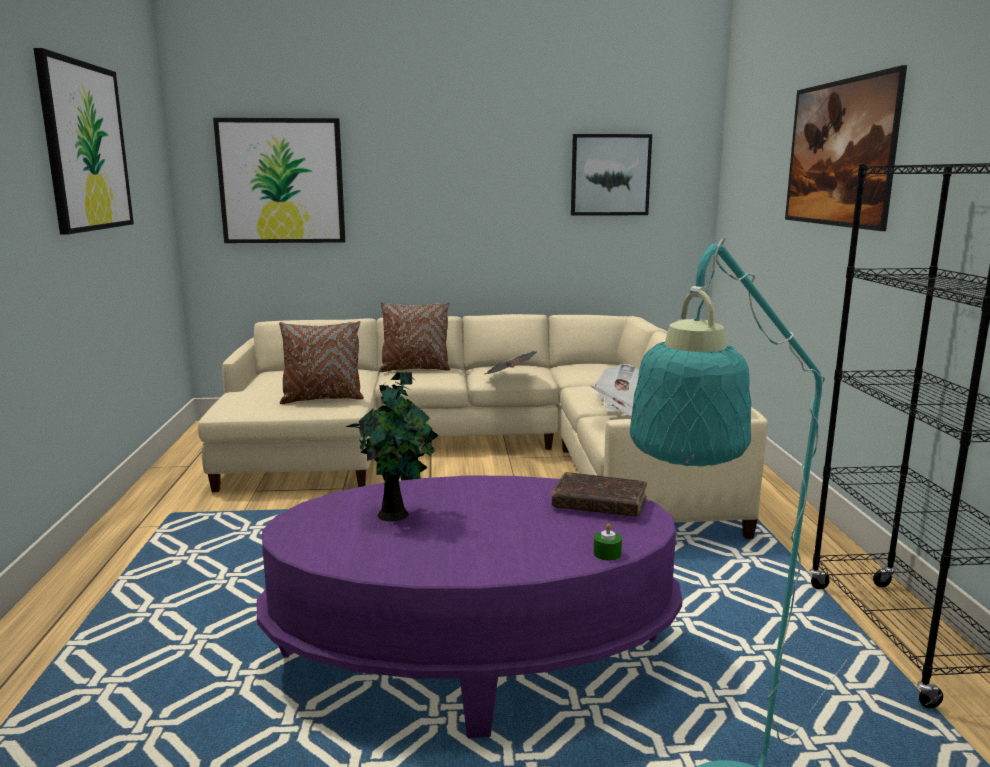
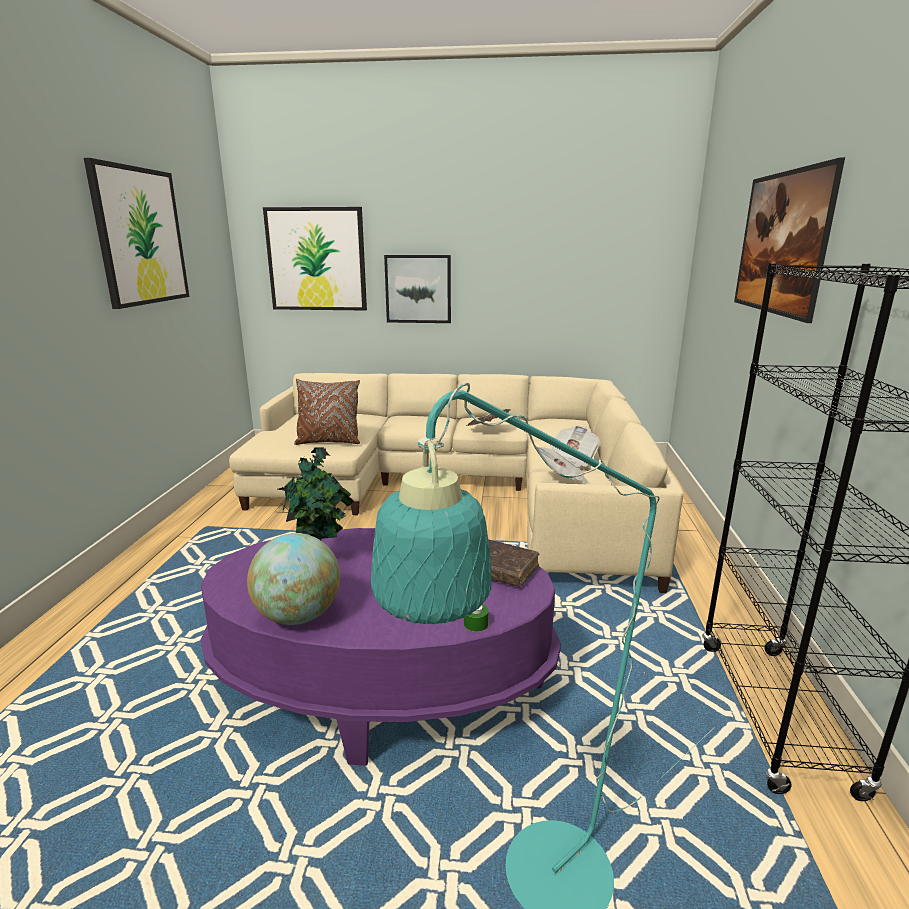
camera: 10 degrees right, 5 degrees up
brown pillow [379,302,450,372] -> none
picture [571,134,652,216] -> picture moved to [384,255,451,323]
none -> globe [247,533,340,625]

